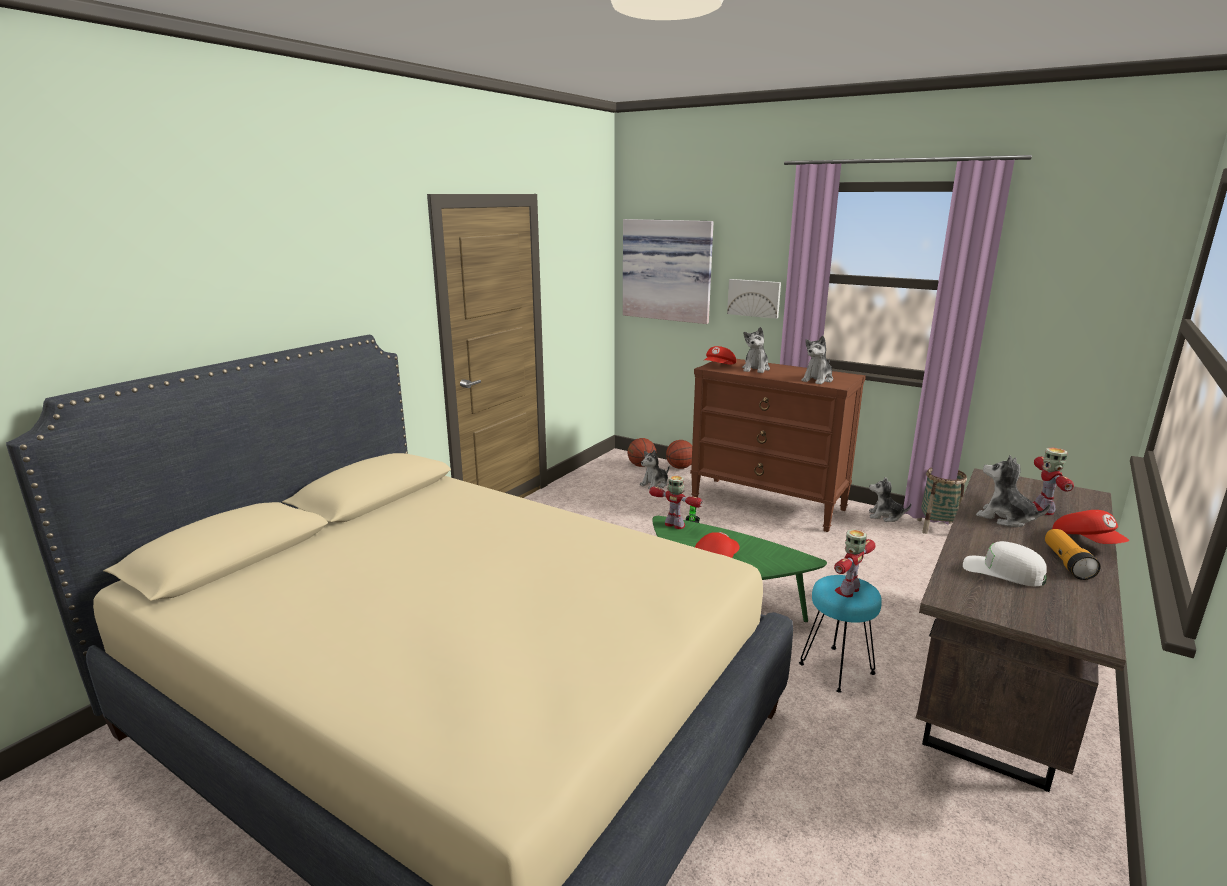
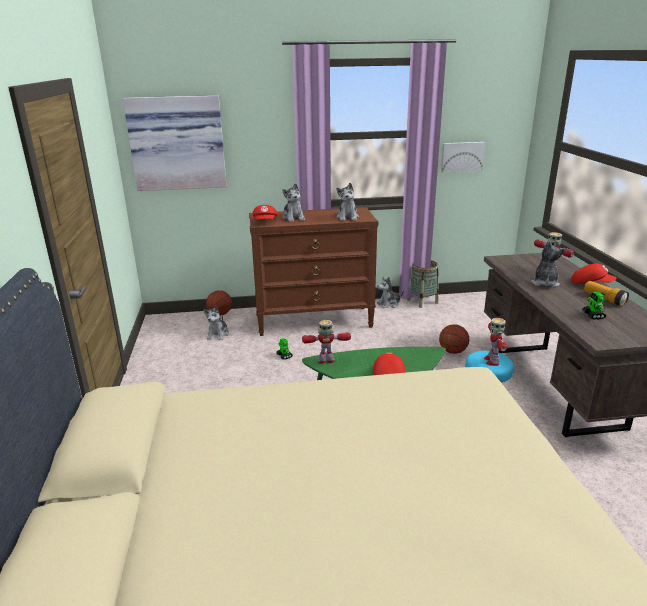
camera: 40 degrees left, 5 degrees up
basketball [627,438,656,467] -> basketball moved to [439,324,469,354]
picture [727,279,781,319] -> picture moved to [441,142,485,172]
white cap [963,541,1047,586] -> toy robot [582,291,606,320]
plush toy [976,455,1050,527] -> plush toy turned 105 degrees clockwise [531,241,566,288]

